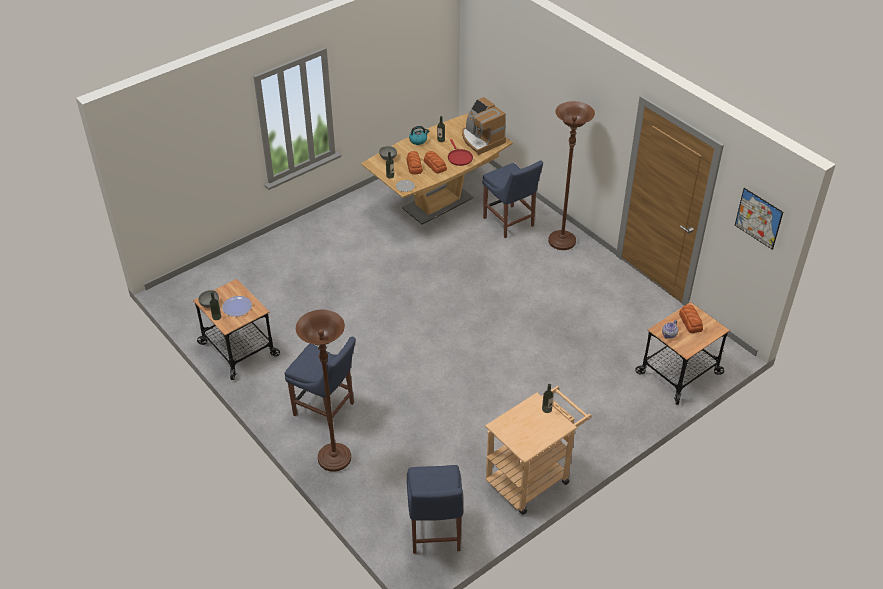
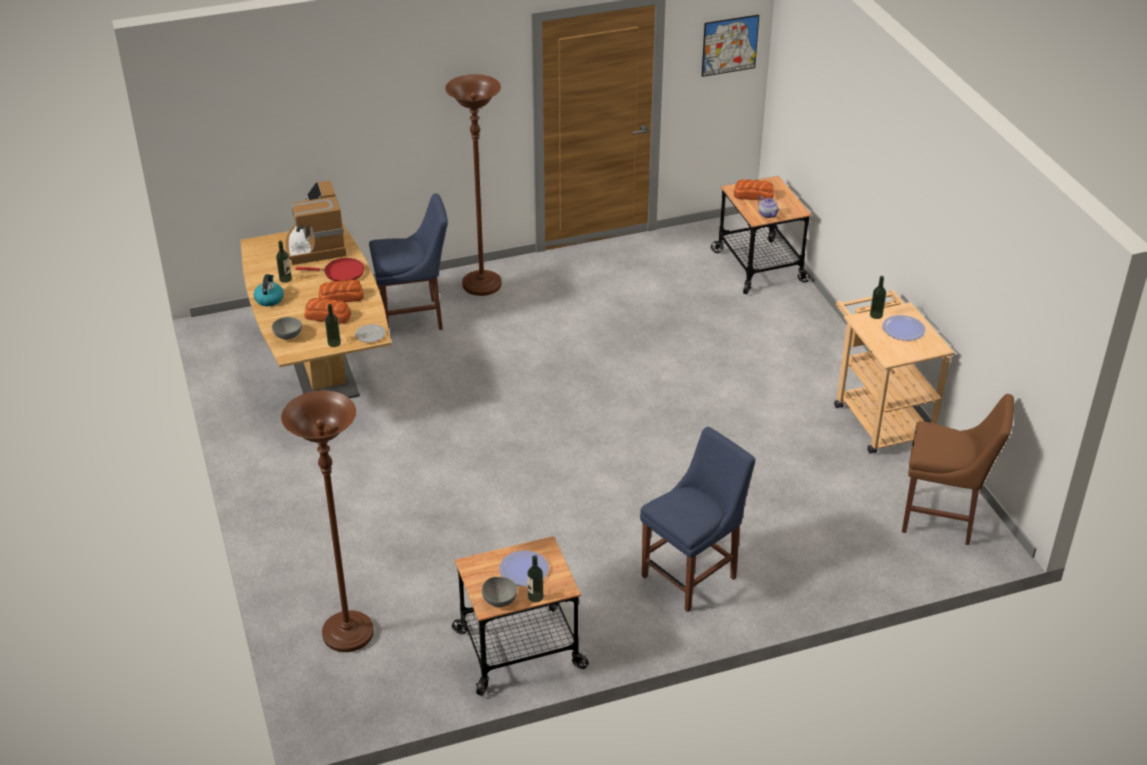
camera: 70 degrees left, 5 degrees down
brown floor lamp [296,310,351,472] -> brown floor lamp moved to [281,391,374,652]
blue chair [407,465,463,554] -> brown chair [902,394,1014,545]
coffee machine [462,97,506,155] -> coffee machine turned 90 degrees clockwise [285,181,347,265]
none -> plate [883,315,925,341]

